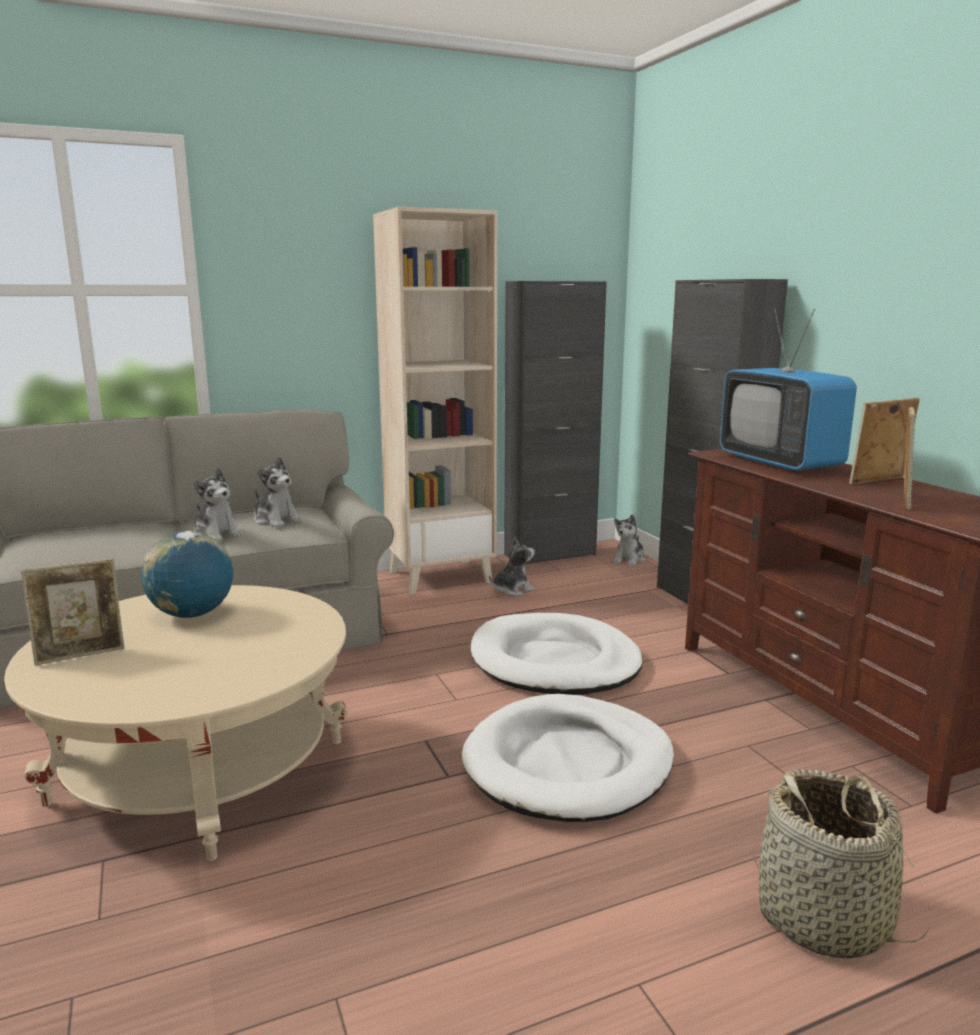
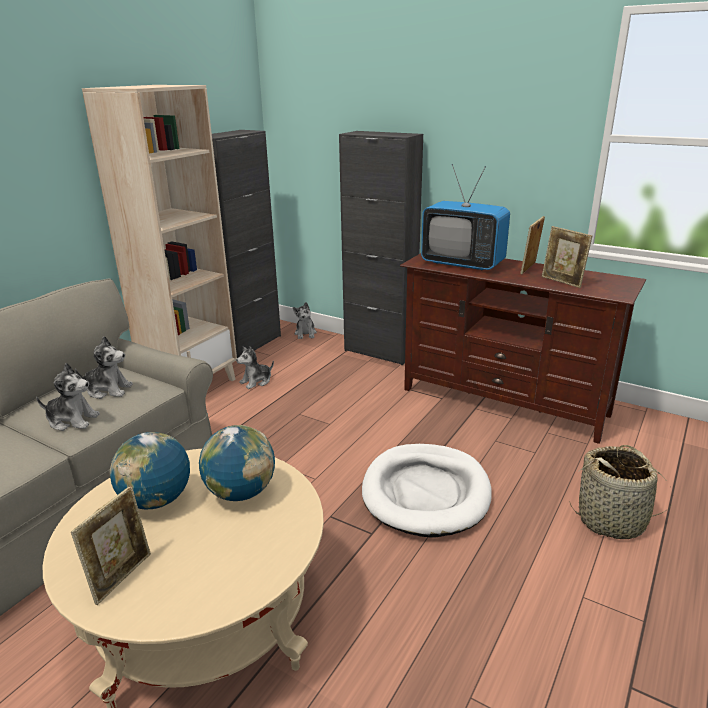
camera: 35 degrees left, 10 degrees up
white dog bed [471,613,643,695] -> none
plush toy [489,537,535,596] -> plush toy turned 150 degrees counterclockwise [236,346,274,389]
picture frame [904,407,915,510] -> picture frame turned 150 degrees clockwise [542,226,592,288]
none -> globe [199,425,275,501]

